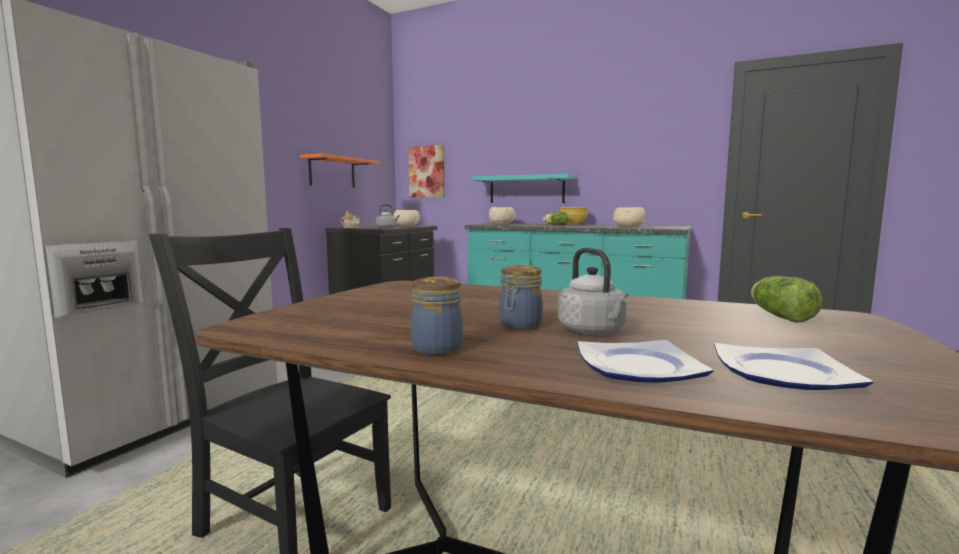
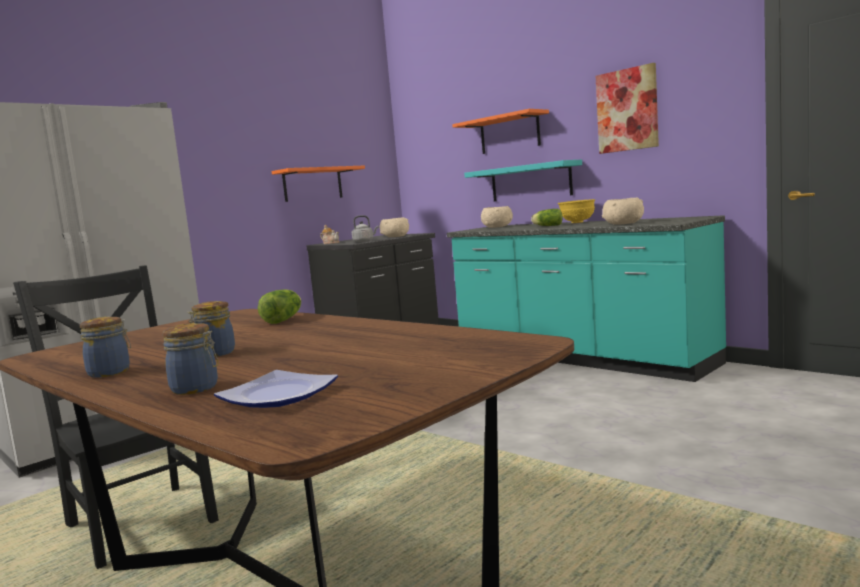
camera: 20 degrees right, 0 degrees up
picture [408,145,445,198] -> picture moved to [596,63,659,154]
grey kettle [558,248,630,334] -> none
plate [577,340,714,383] -> jar [162,323,219,395]
lettuce [751,276,823,323] -> lettuce moved to [258,289,301,324]
none -> orange shelf [452,109,549,154]

